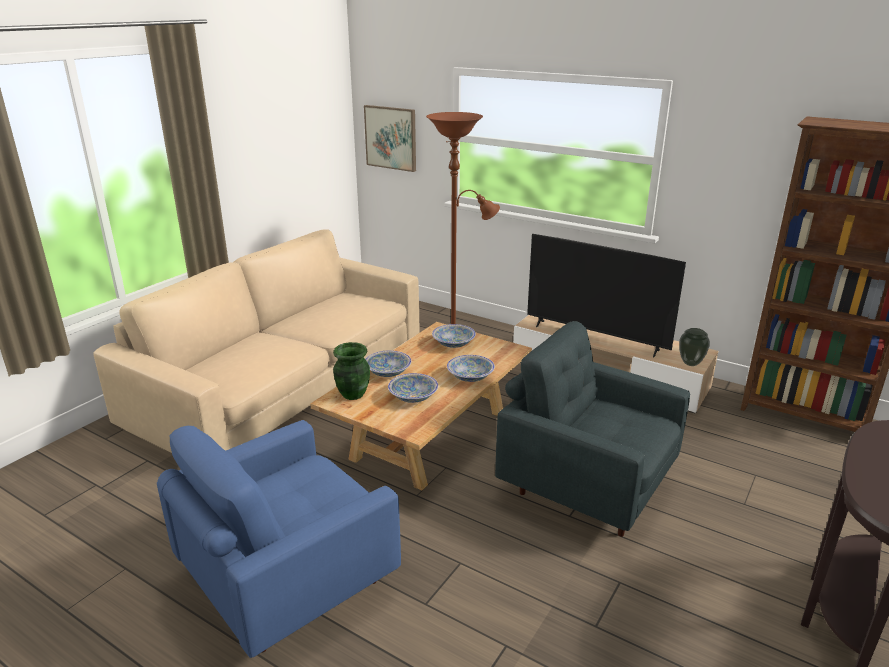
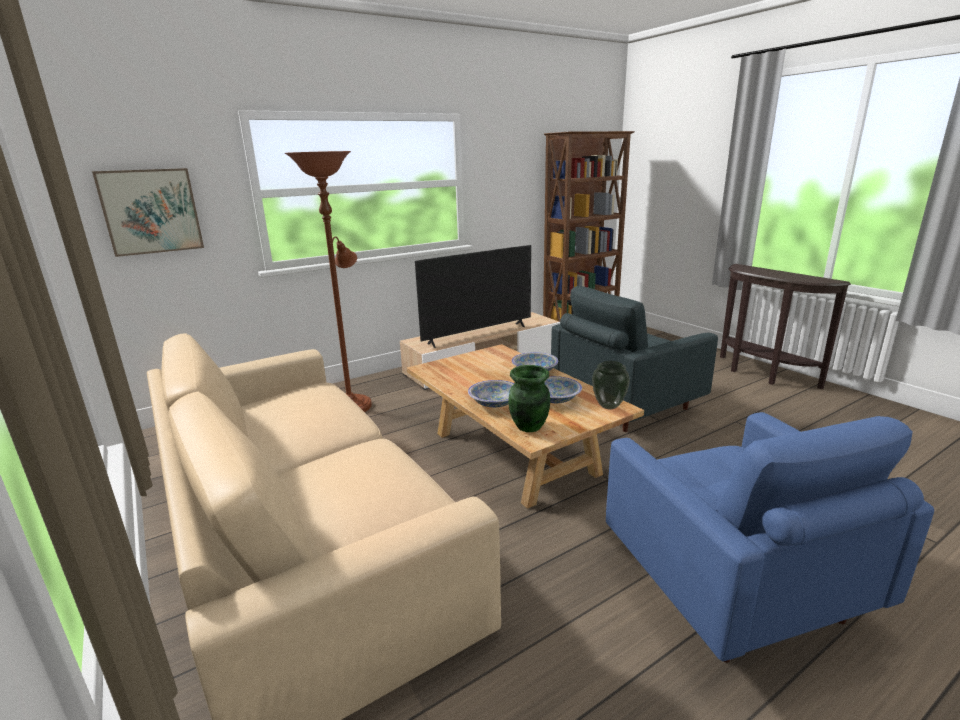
camera: 65 degrees left, 5 degrees down
bowl [432,324,476,348] -> none
vase [679,328,710,366] -> vase moved to [592,361,630,410]

